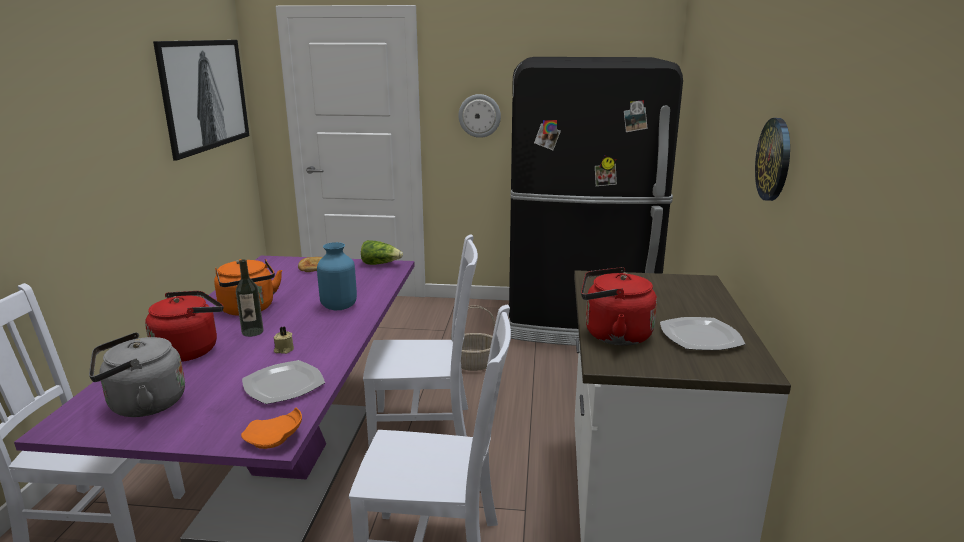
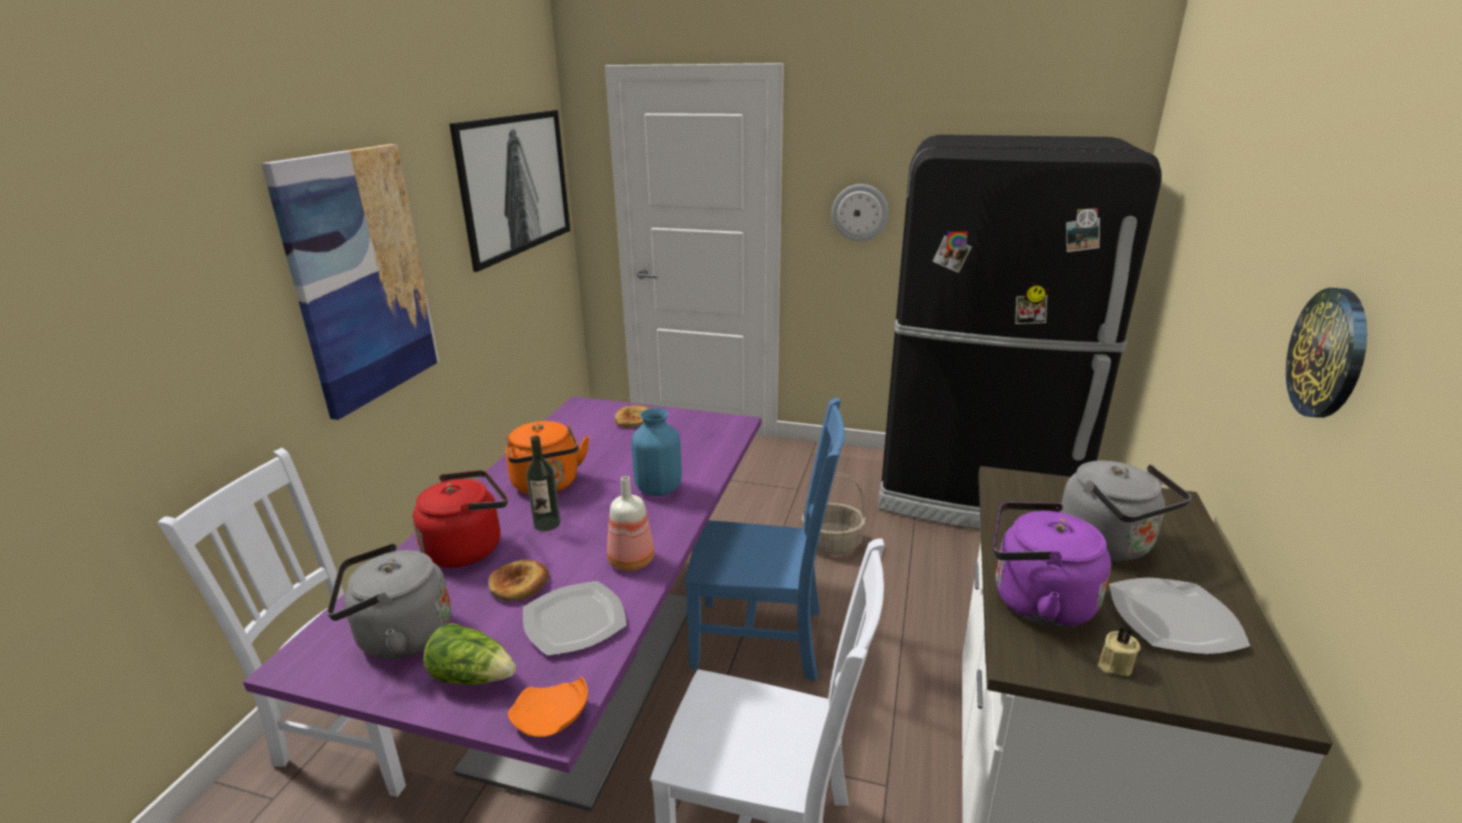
camera: 10 degrees right, 5 degrees up
beige candle [274,327,294,354] -> beige candle moved to [1098,627,1141,677]
lettuce [361,240,403,265] -> lettuce moved to [423,623,516,685]
white chair [363,234,478,446] -> blue chair [685,398,845,681]
red kettle [581,267,657,346] -> purple kettle [993,502,1111,628]
none -> picture [261,144,439,420]
none -> bread [488,560,549,601]
none -> bottle [607,476,655,571]
none -> grey kettle [1060,461,1191,561]

